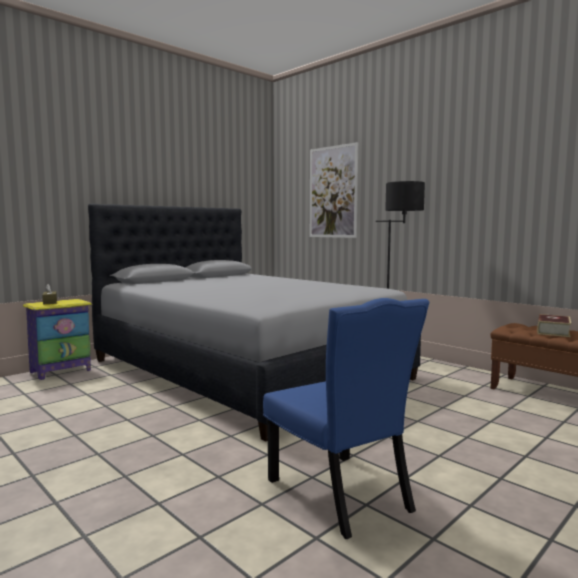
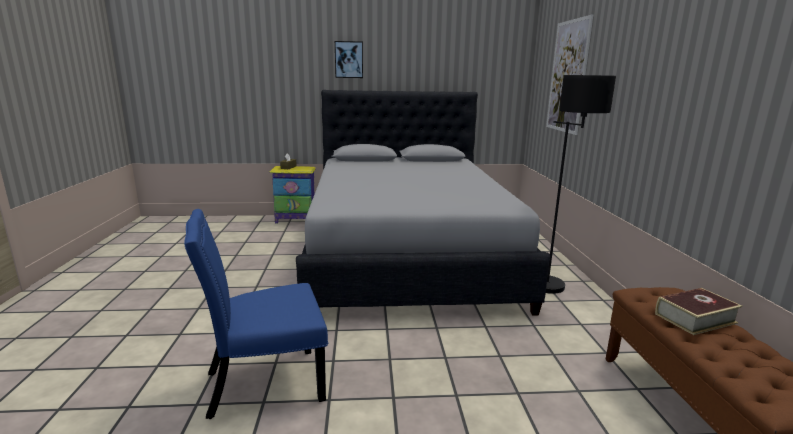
camera: 40 degrees right, 10 degrees up
blue chair [263,298,429,539] -> blue chair turned 60 degrees clockwise [184,209,328,419]
none -> picture [335,41,363,78]

